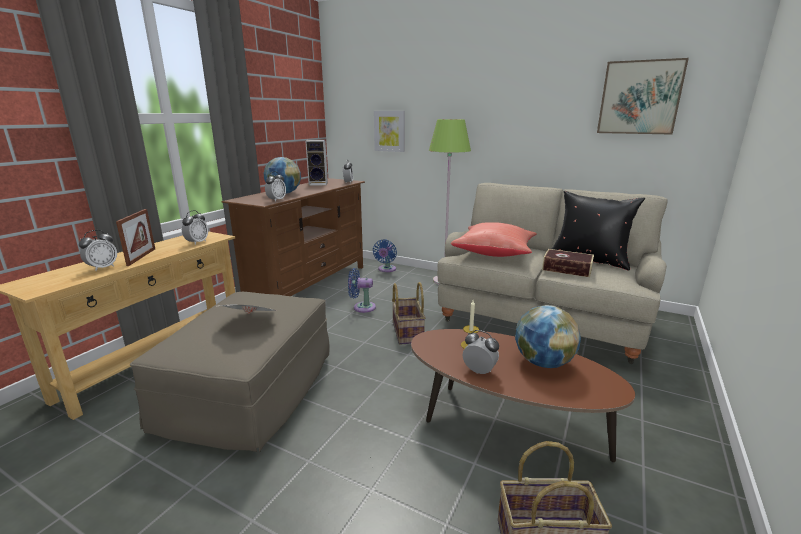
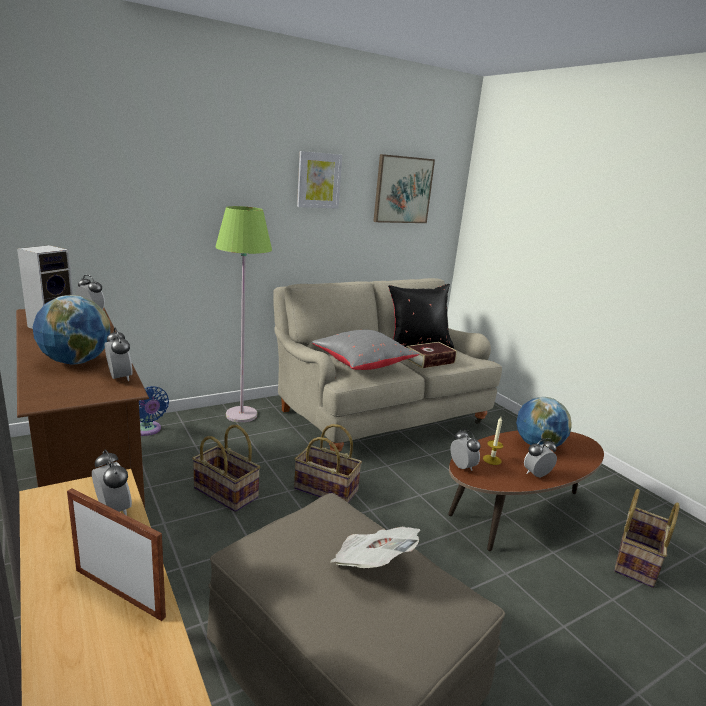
camera: 60 degrees left, 0 degrees up
alarm clock [79,230,117,271] -> alarm clock moved to [451,428,481,471]
blue fan [348,268,376,313] -> basket [192,425,260,512]
picture [374,111,405,152] -> picture moved to [297,151,342,209]
red pillow [451,222,537,257] -> grey pillow [312,330,419,370]

